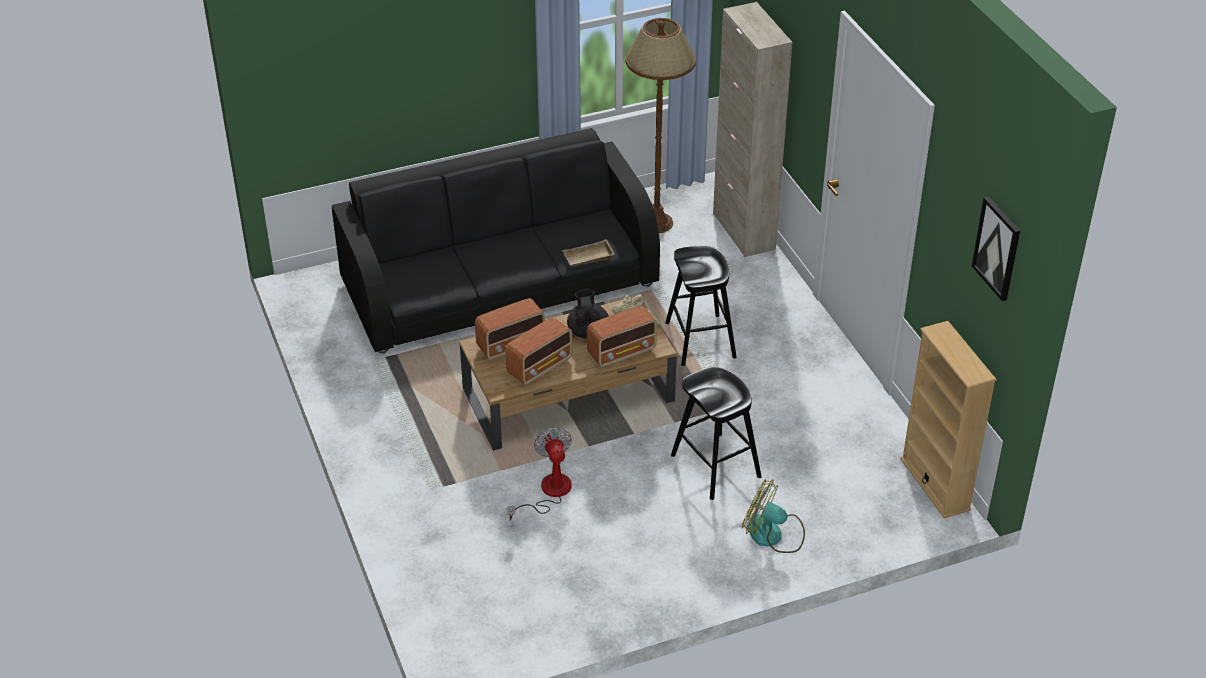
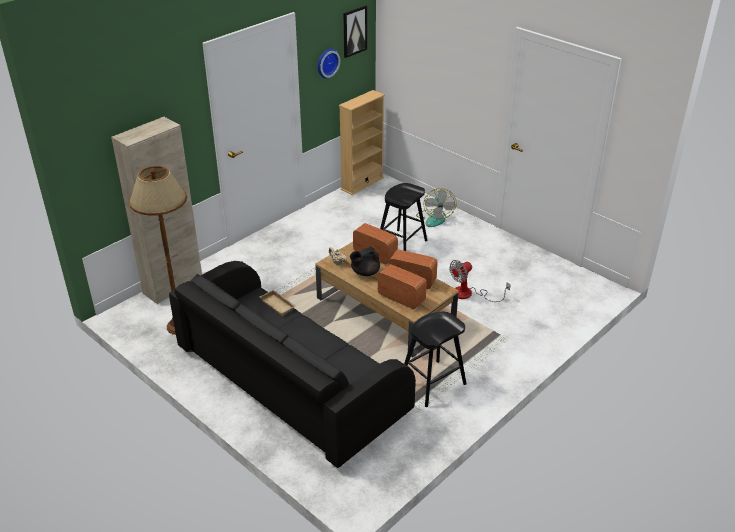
camera: 115 degrees left, 5 degrees down
black stool [665,245,737,366] -> black stool moved to [404,312,466,407]
none -> wall clock [318,49,340,78]

